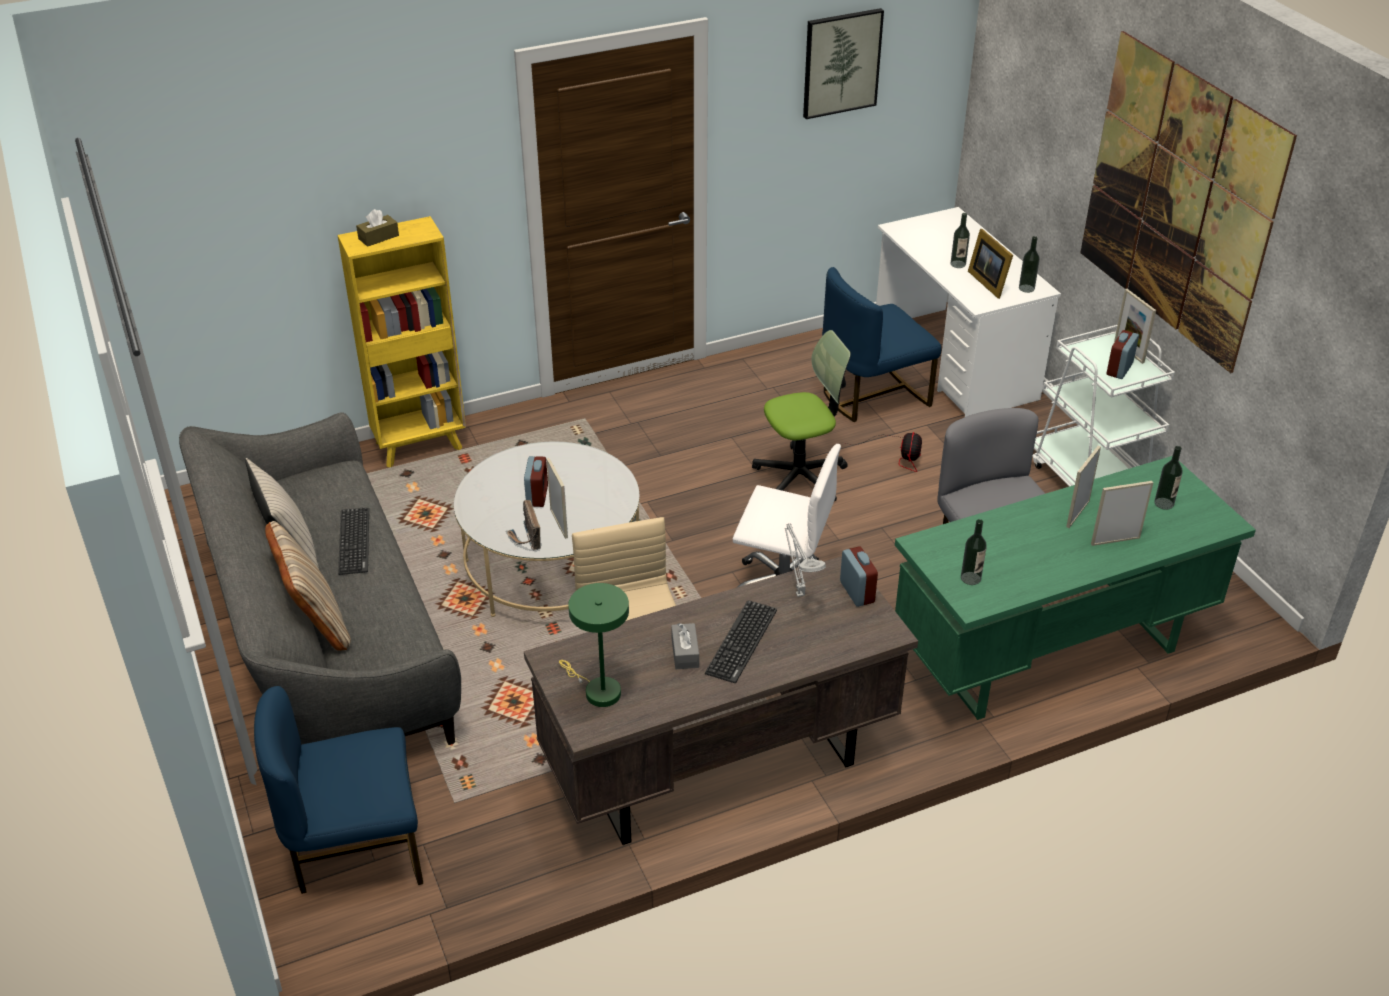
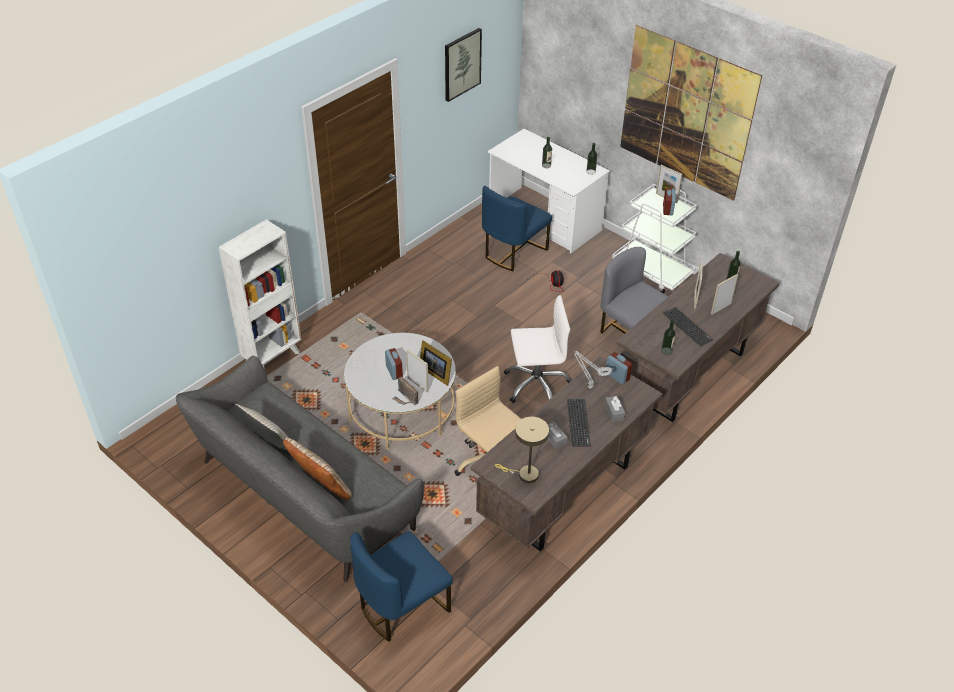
camera: 25 degrees left, 5 degrees up
yellow bookcase [337,216,466,467] -> white bookcase [218,219,301,370]
keyboard [338,507,369,575] -> keyboard moved to [663,307,713,346]
brown tissue box [356,209,399,247] -> none
green table lamp [559,583,629,707] -> beige table lamp [495,417,549,483]
office chair [752,330,851,501] -> none
green desk [895,456,1256,720] -> brown desk [617,253,780,422]
picture frame [968,229,1013,299] -> picture frame moved to [420,340,452,386]
none -> grey tissue box [604,396,625,422]

